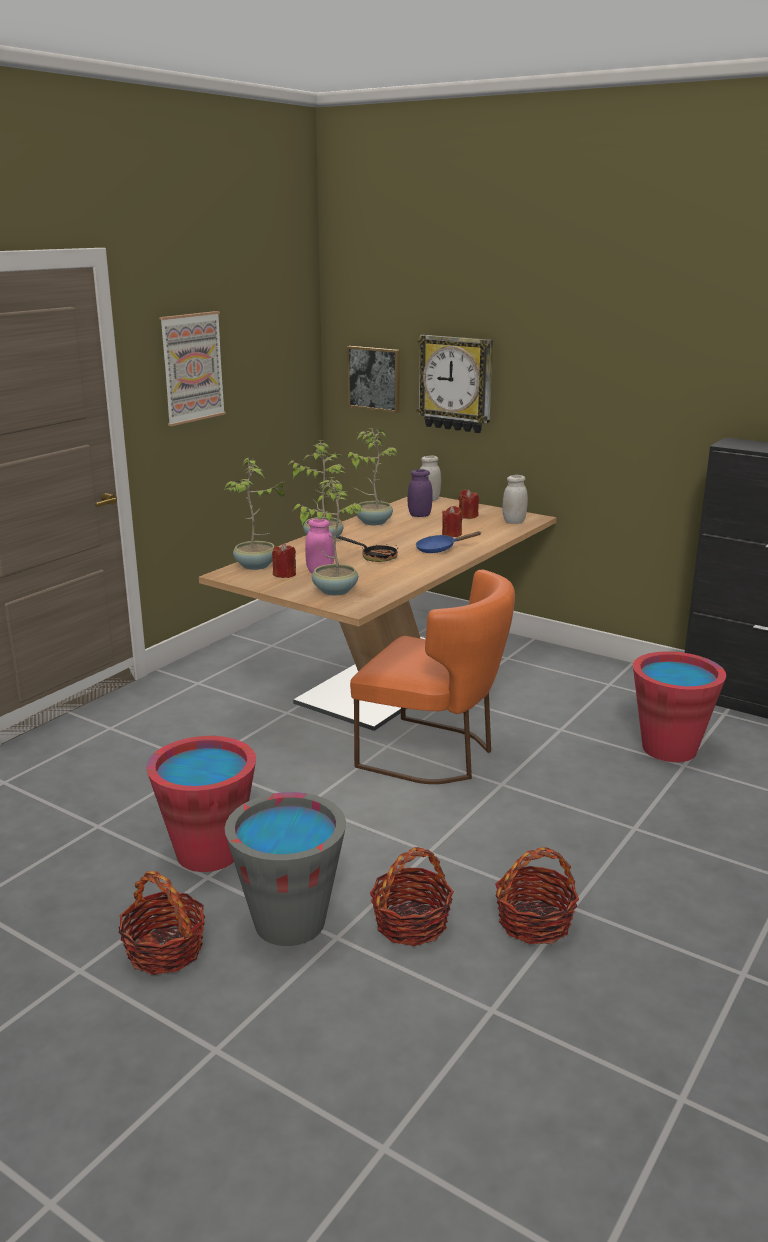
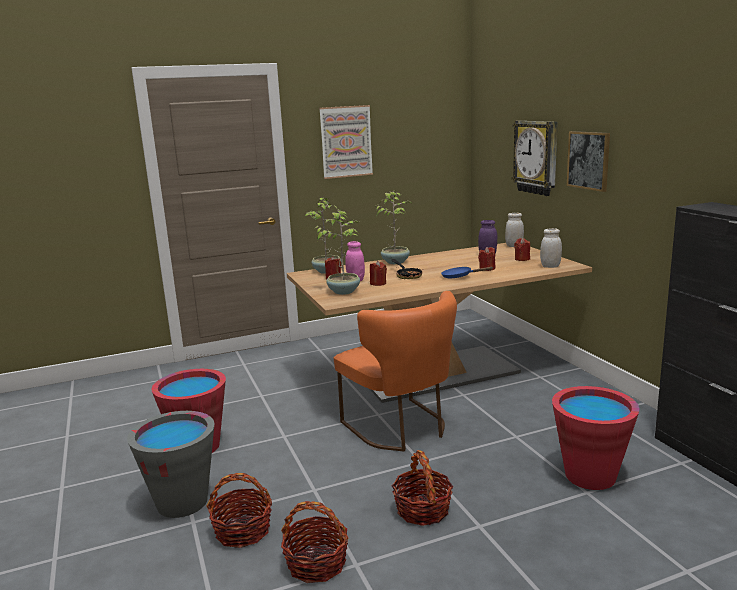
camera: 35 degrees right, 5 degrees down
basket [118,871,206,975] -> basket moved to [392,450,453,526]
picture [347,346,400,413] -> picture moved to [567,131,610,192]
potted plant [347,428,398,525] -> none
none -> red candle [370,261,387,286]

